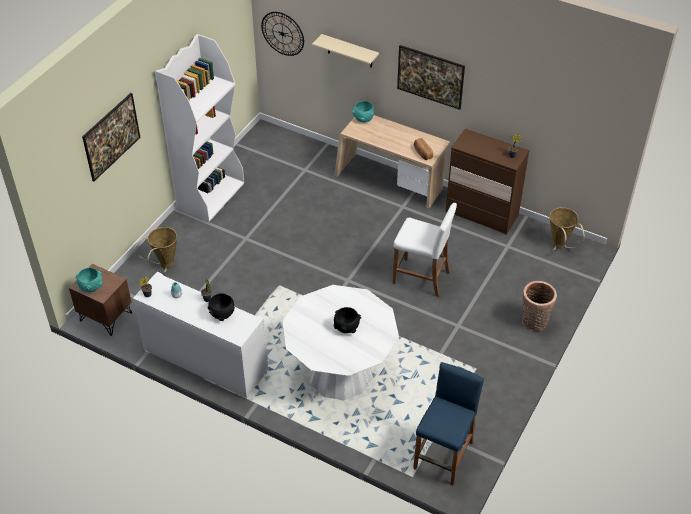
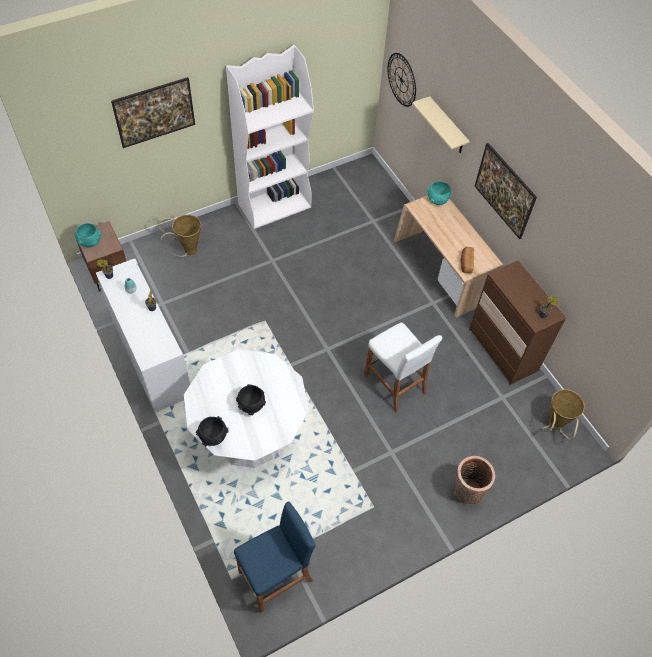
camera: 30 degrees right, 10 degrees up
black bowl [208,293,235,321] -> black bowl moved to [196,416,229,446]

